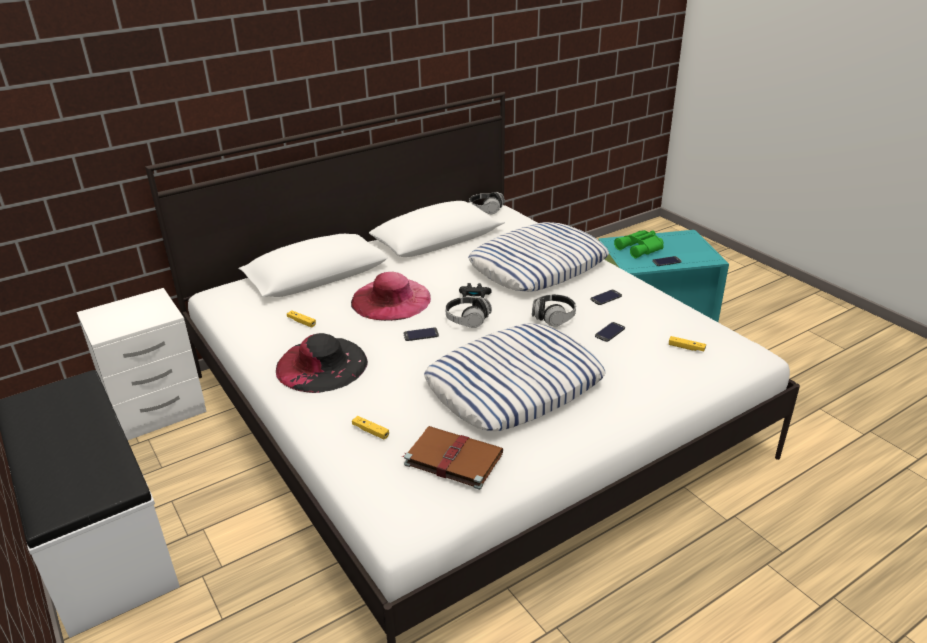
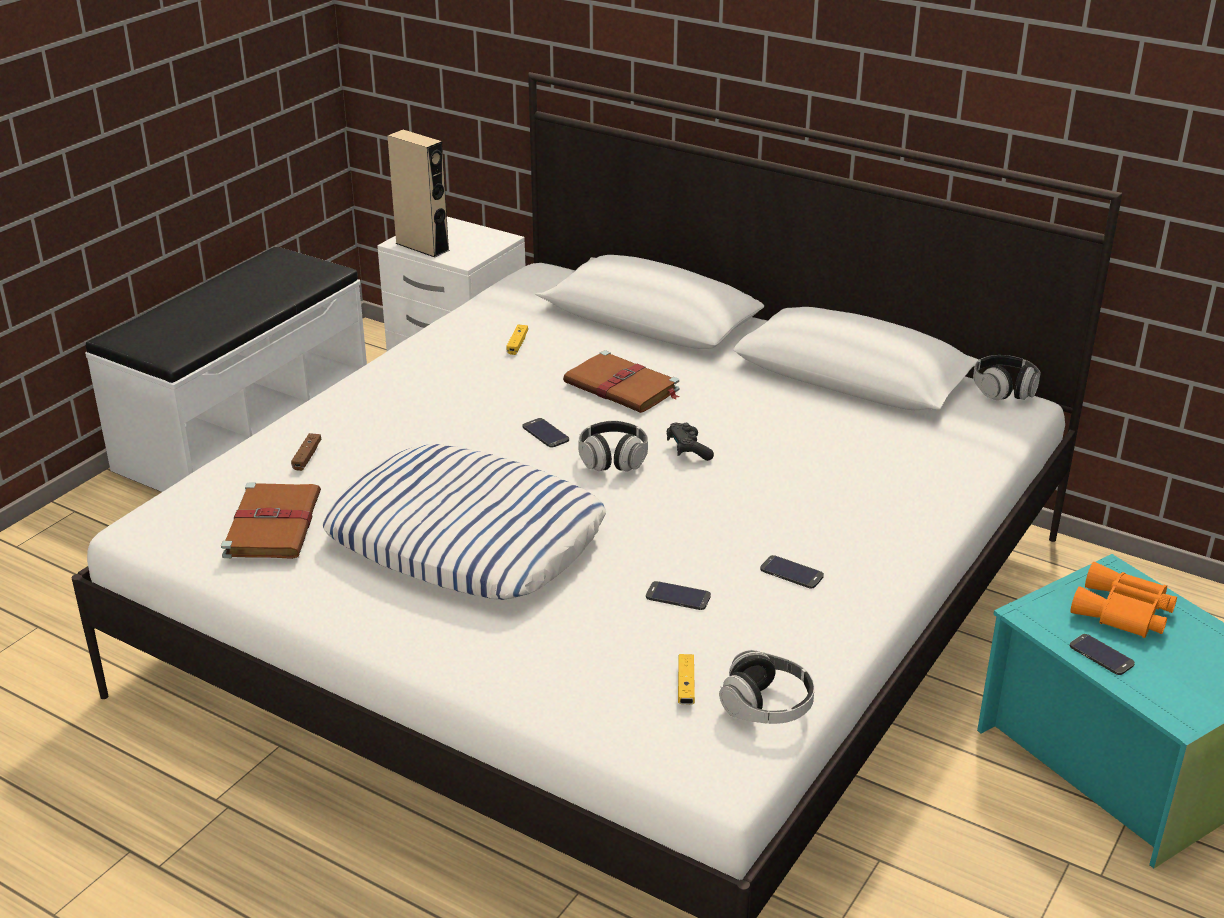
camera: 65 degrees right, 0 degrees up
black hat [276,333,368,393] -> none
pink hat [351,272,431,321] -> brown book [563,350,679,413]
yellow game controller [352,416,389,439] -> brown game controller [291,433,321,471]
pillow [468,222,609,292] -> none
headphones [532,294,576,326] -> headphones moved to [719,650,815,724]
green binoculars [614,230,664,258] -> orange binoculars [1070,561,1177,638]
none -> beige speaker [387,130,450,257]

